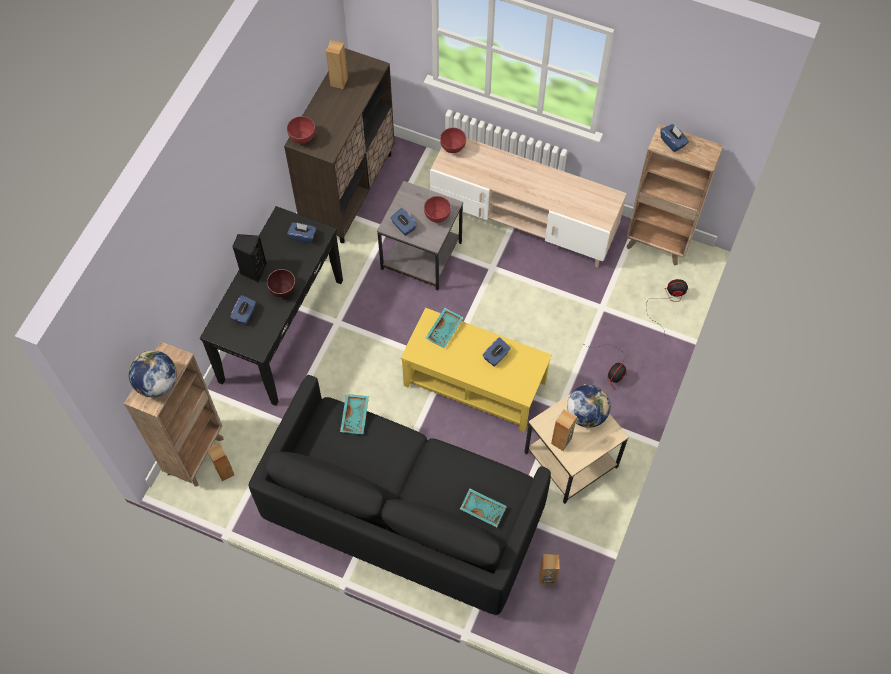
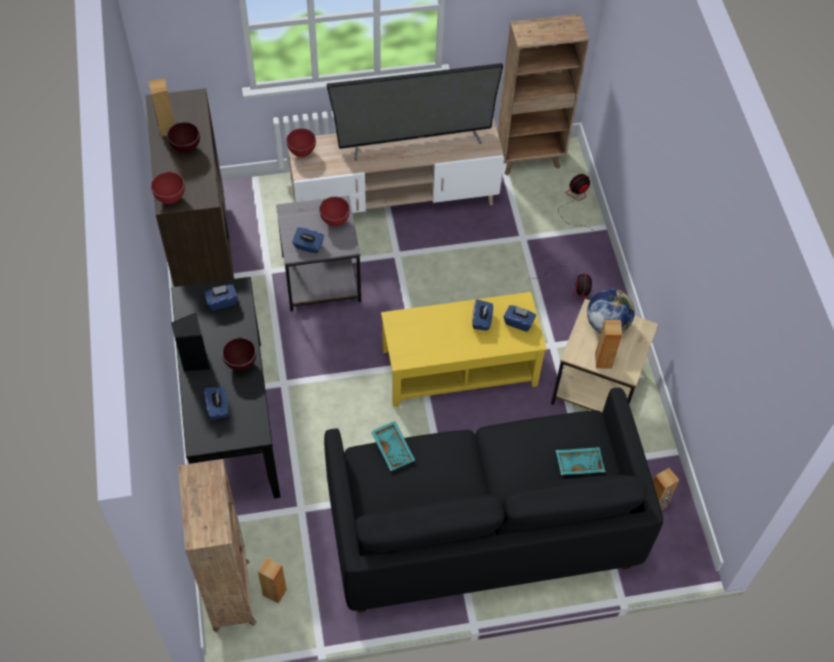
camera: 35 degrees left, 5 degrees down
globe [128,350,177,397] -> none
turquoise tray [425,307,464,348] -> none
blue tissue box [660,124,689,152] -> blue tissue box moved to [504,305,536,332]
none -> brown bowl [167,122,200,153]
none -> television [326,63,503,161]

